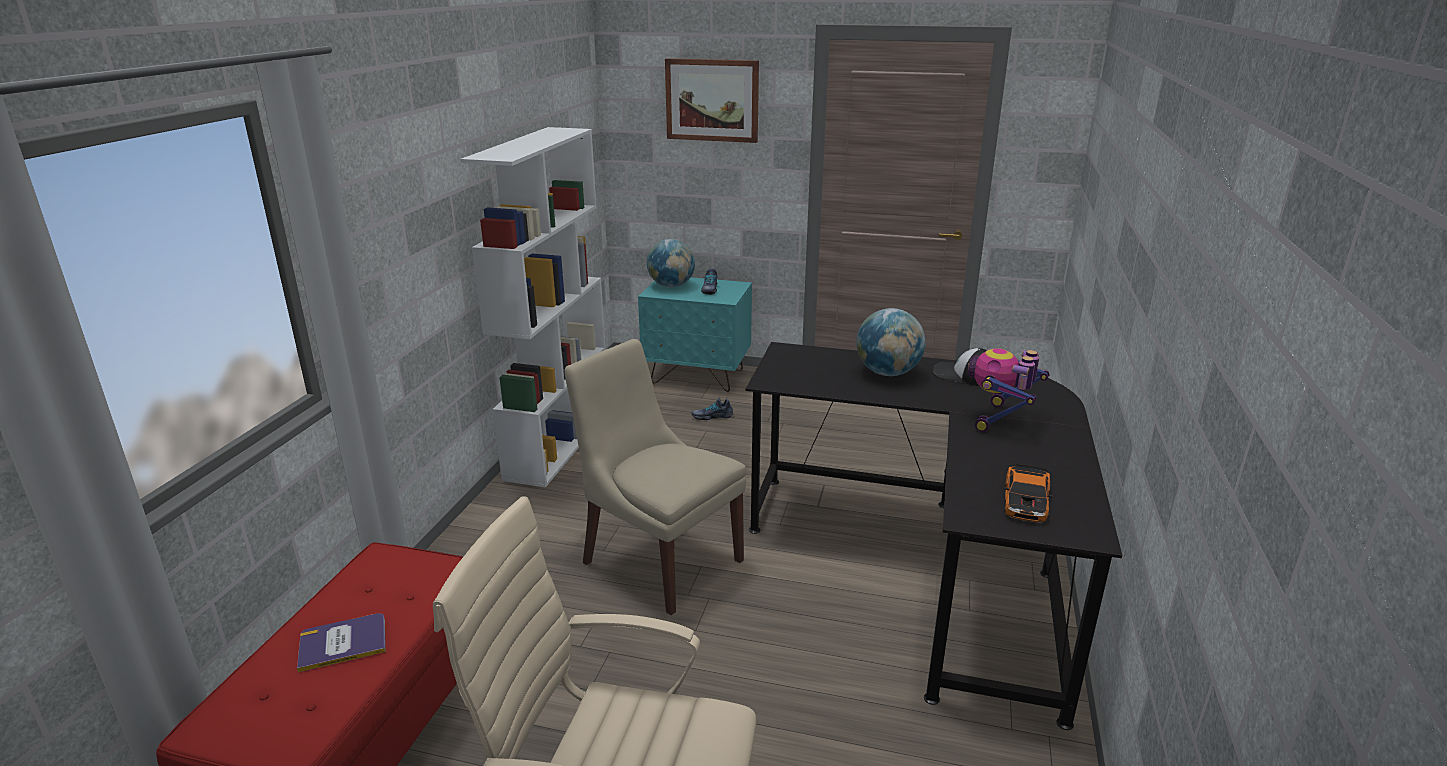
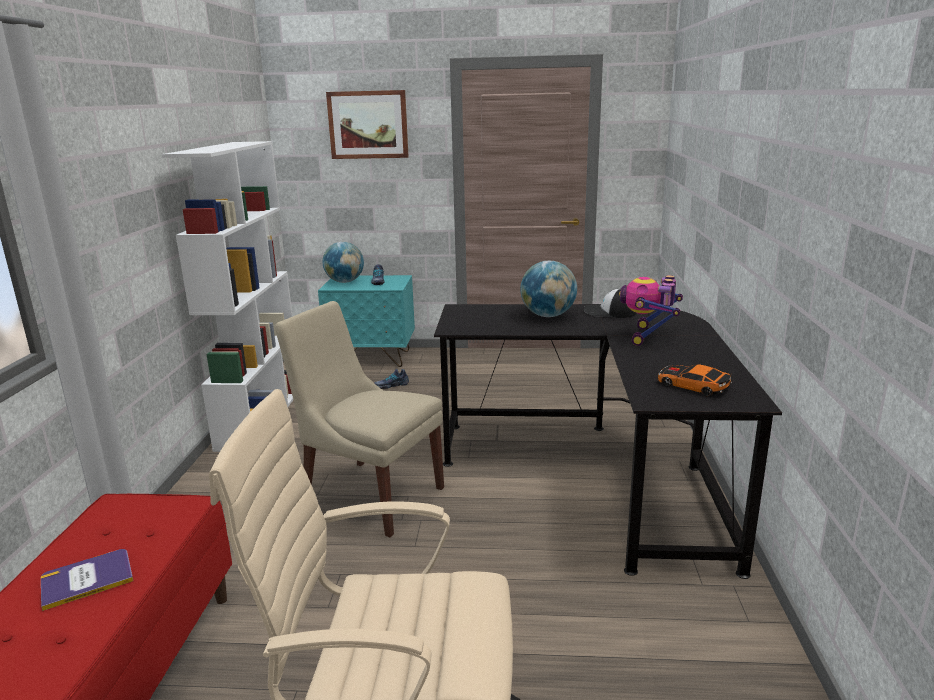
camera: 10 degrees left, 5 degrees down
toy car [1004,464,1053,523] -> toy car turned 120 degrees clockwise [657,364,732,397]

